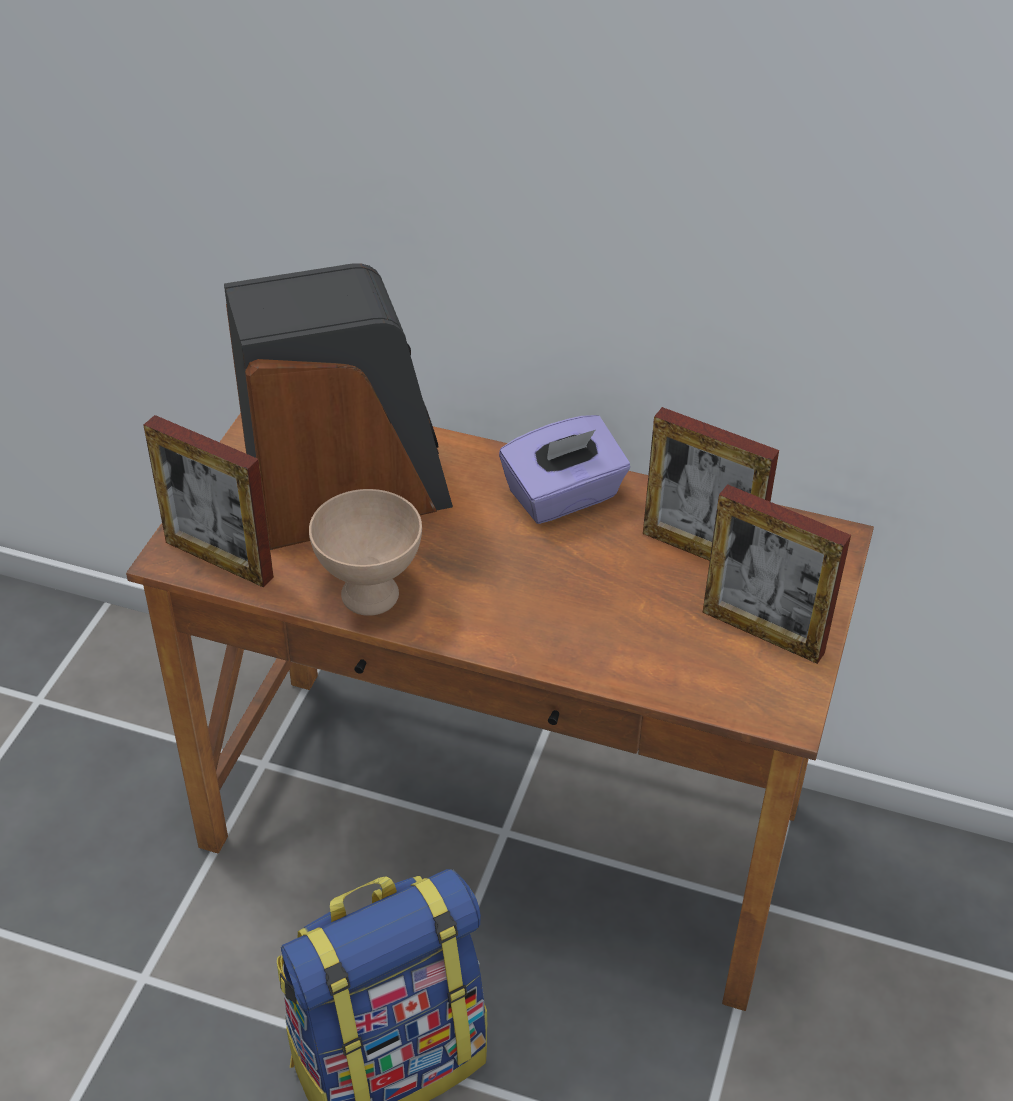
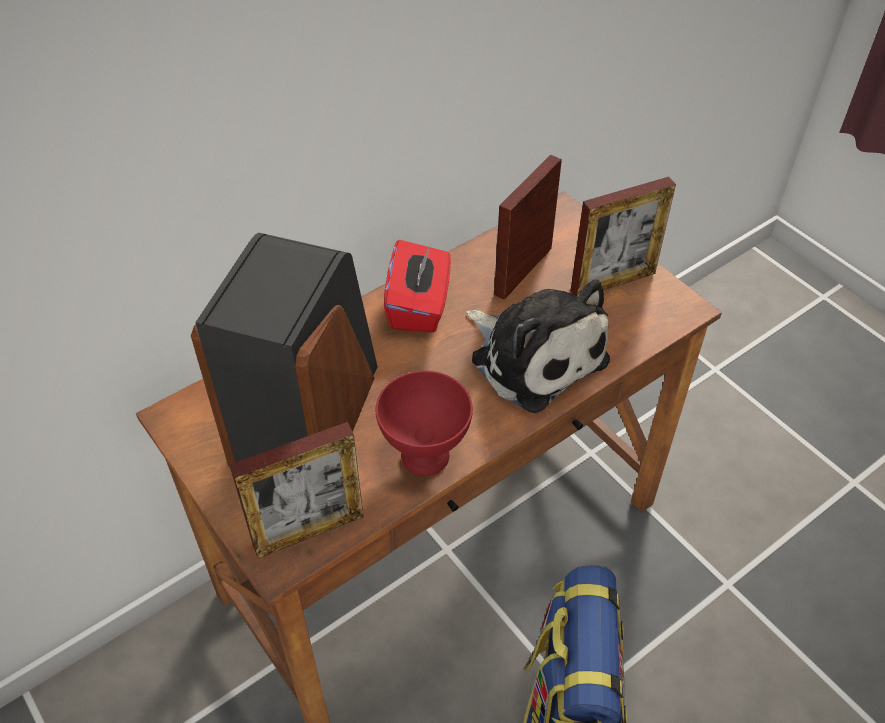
camera: 55 degrees left, 5 degrees up
beige bowl [309,489,422,616] -> red bowl [376,371,473,476]
purple tissue box [499,415,630,524] -> red tissue box [384,240,451,333]
picture frame [643,407,779,561] -> picture frame turned 150 degrees clockwise [494,155,562,300]
none -> plush toy [467,279,610,413]

